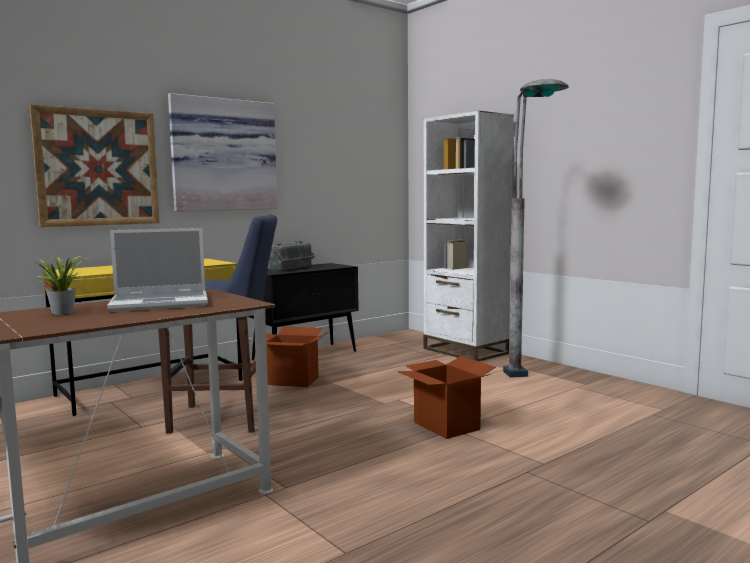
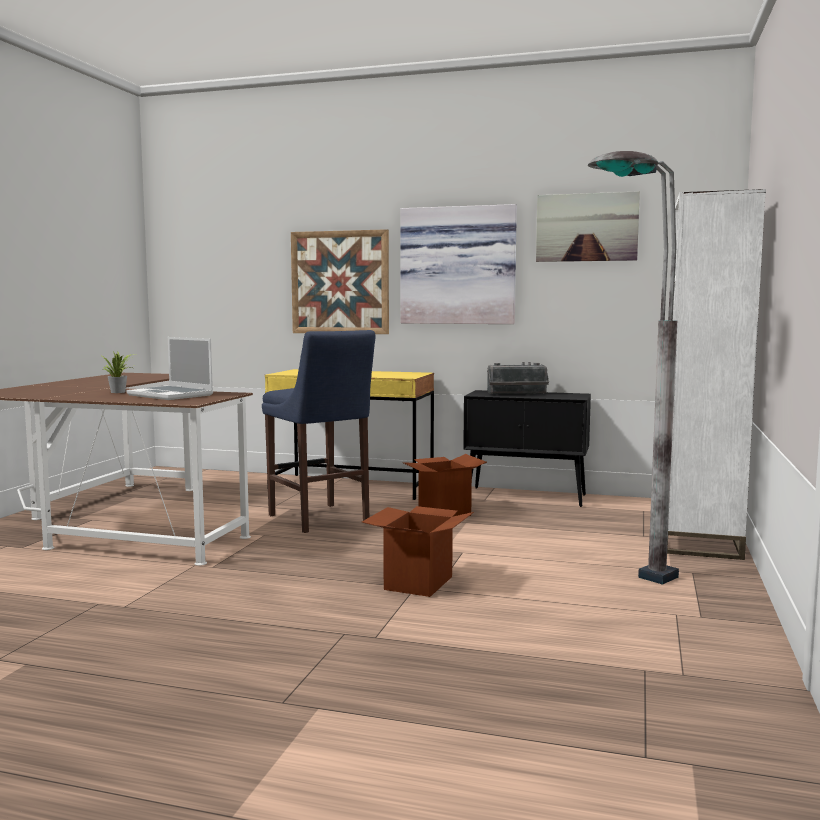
camera: 55 degrees right, 0 degrees up
none -> picture [536,191,640,262]

